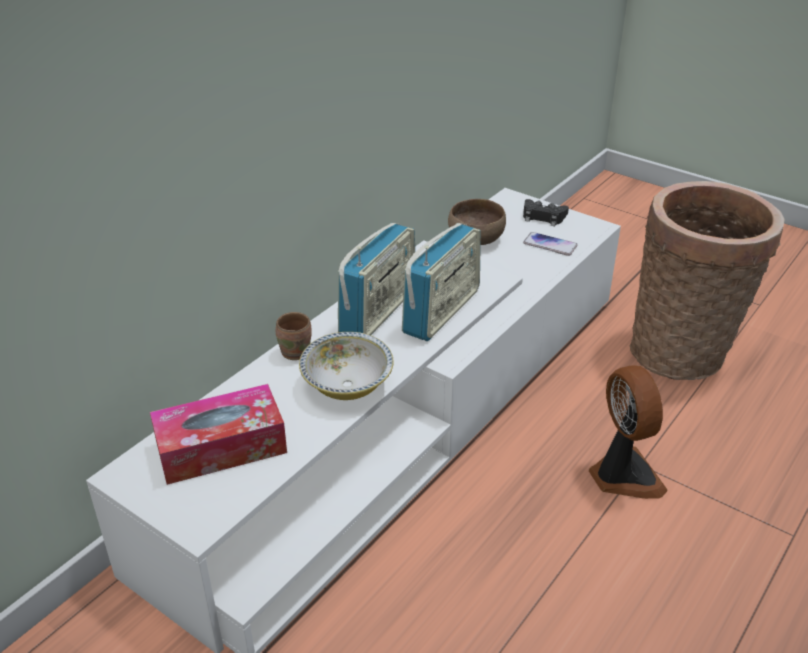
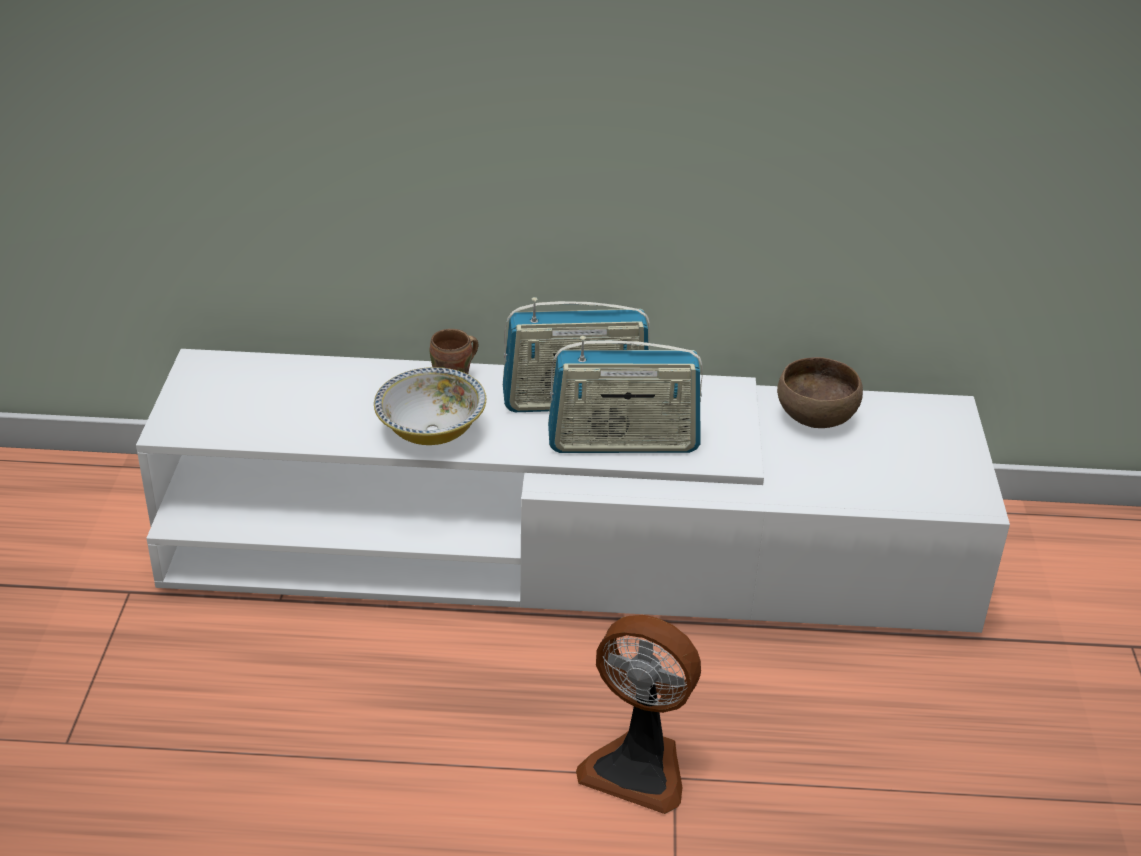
camera: 55 degrees right, 0 degrees up
tissue box [150,384,287,485] -> none
black game controller [523,199,569,226] -> none
phone [523,232,578,256] -> none
fan [589,365,668,499] -> fan turned 75 degrees clockwise [576,615,701,814]
basket [630,181,784,380] -> none

